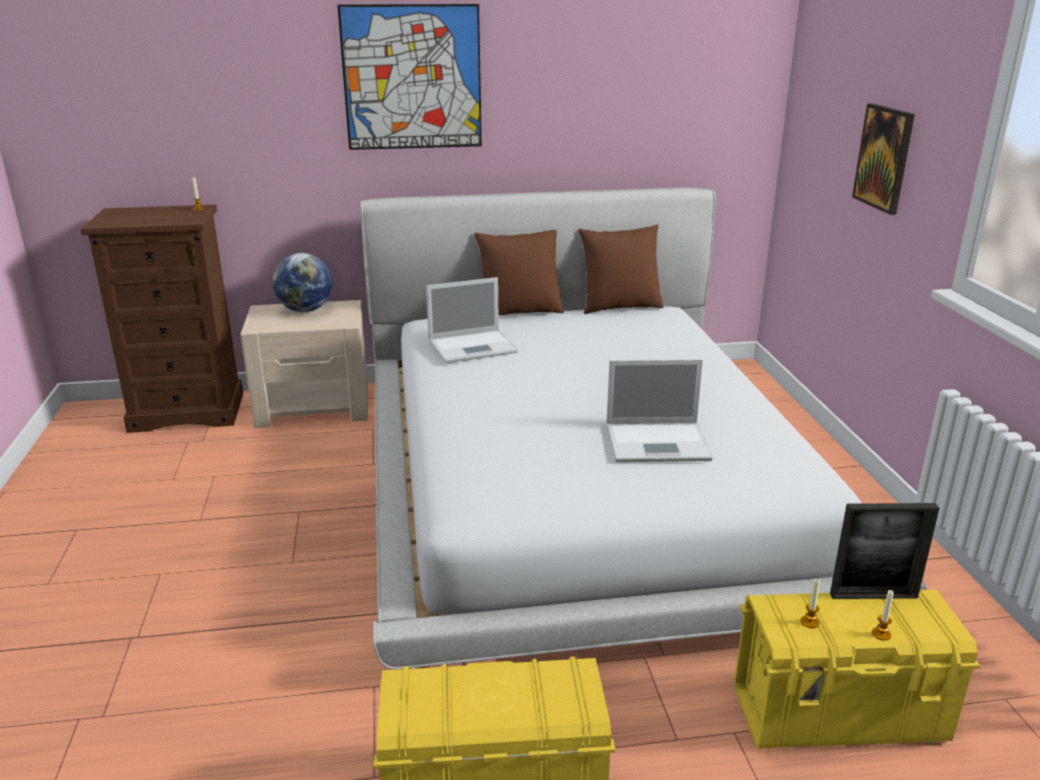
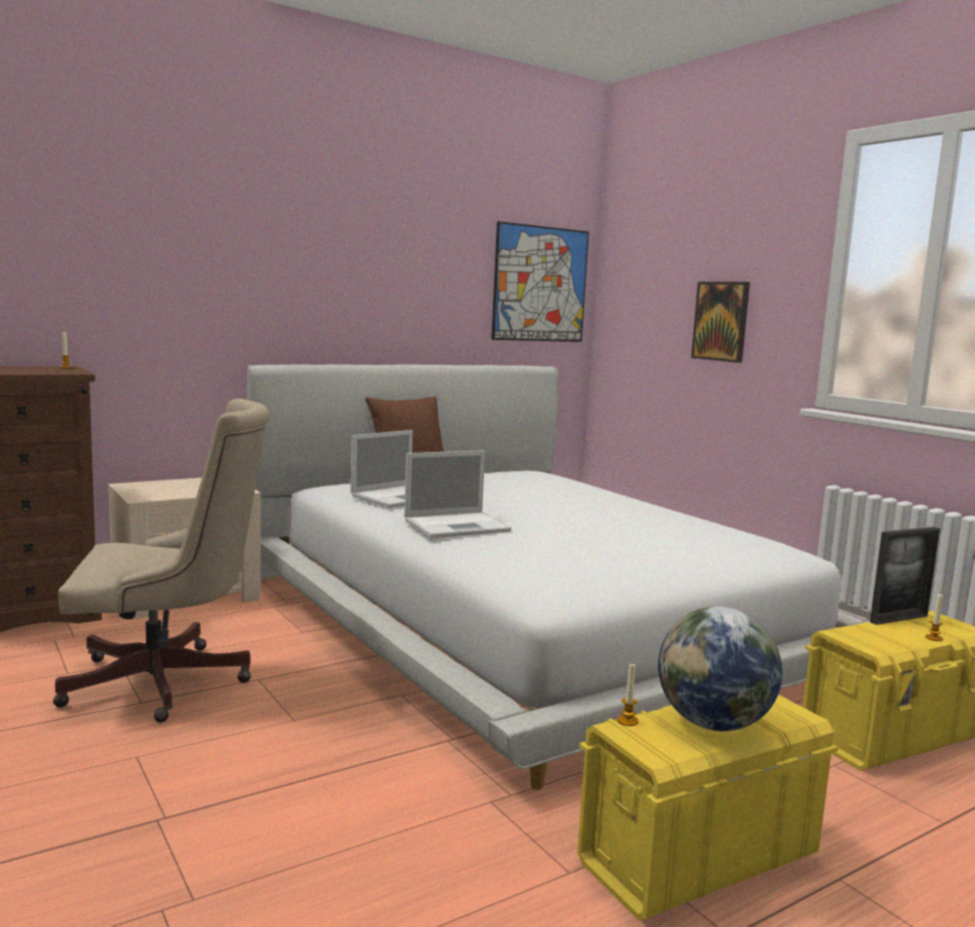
camera: 25 degrees left, 15 degrees down
globe [272,253,333,312] -> globe moved to [658,606,782,731]
picture [337,4,482,150] -> picture moved to [491,221,589,342]
brown pillow [578,224,664,314] -> none
laptop [606,359,713,462] -> laptop moved to [404,450,511,538]
candle [801,579,820,628] -> candle moved to [617,663,638,726]
none -> beige office chair [53,398,270,723]

